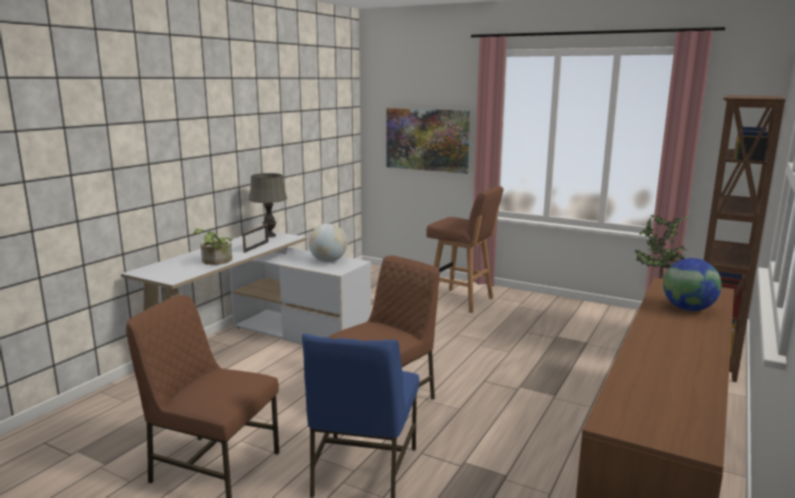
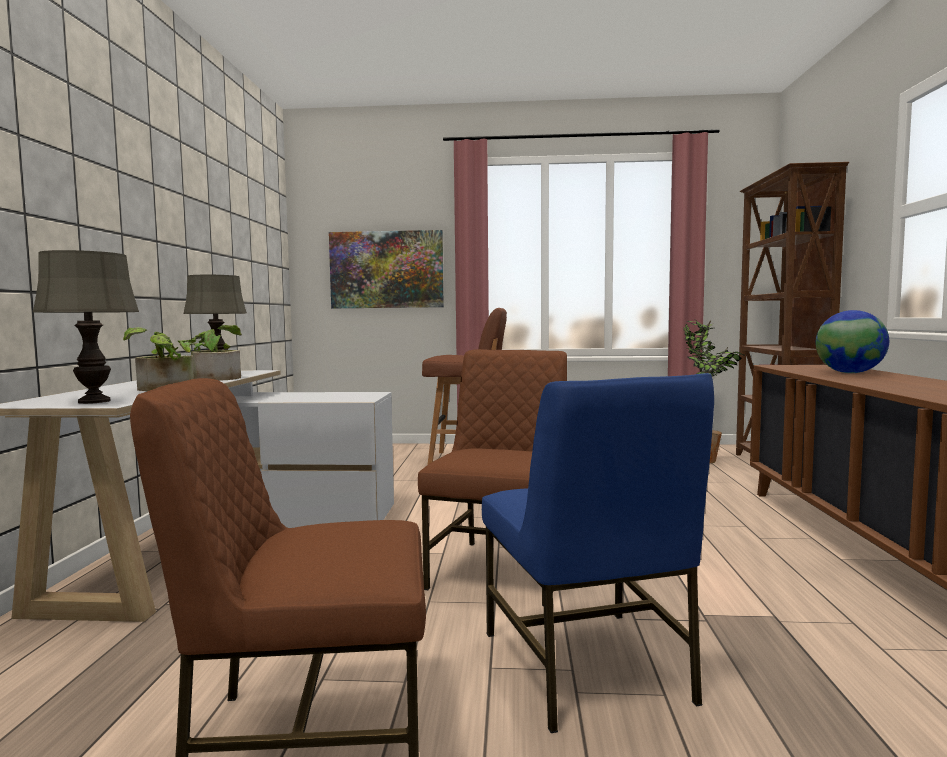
camera: 25 degrees left, 10 degrees down
picture frame [242,224,269,253] -> potted plant [177,325,242,381]
globe [309,224,347,262] -> none
none -> grey table lamp [33,250,139,404]

